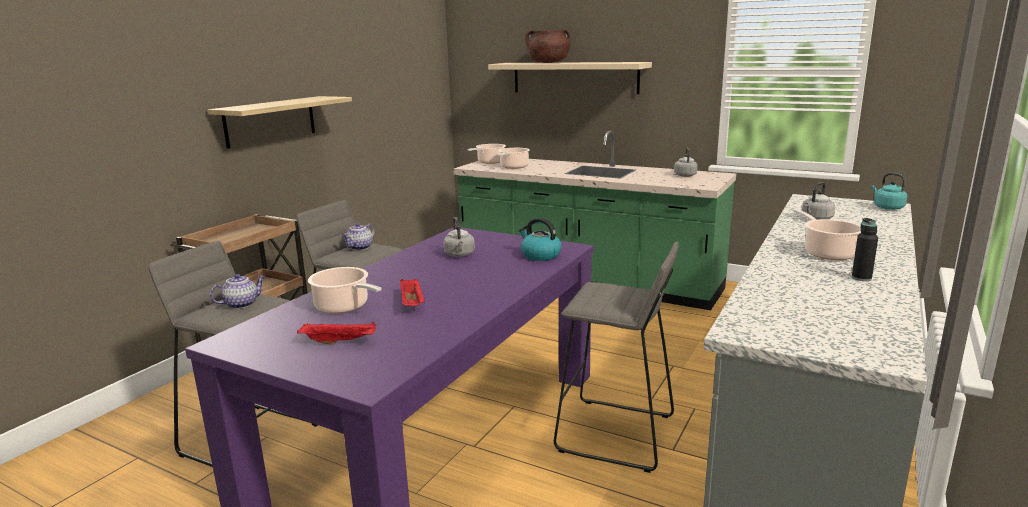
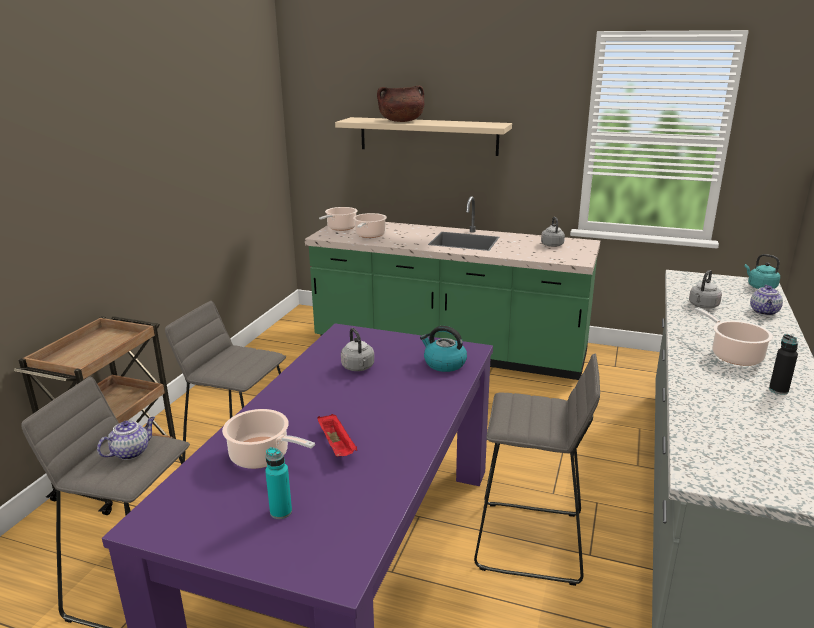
camera: 10 degrees left, 5 degrees up
shelf [207,96,352,149] -> none
red tray [297,322,376,345] -> turquoise bottle [265,447,292,519]
teapot [342,223,375,250] -> teapot moved to [750,285,783,315]

